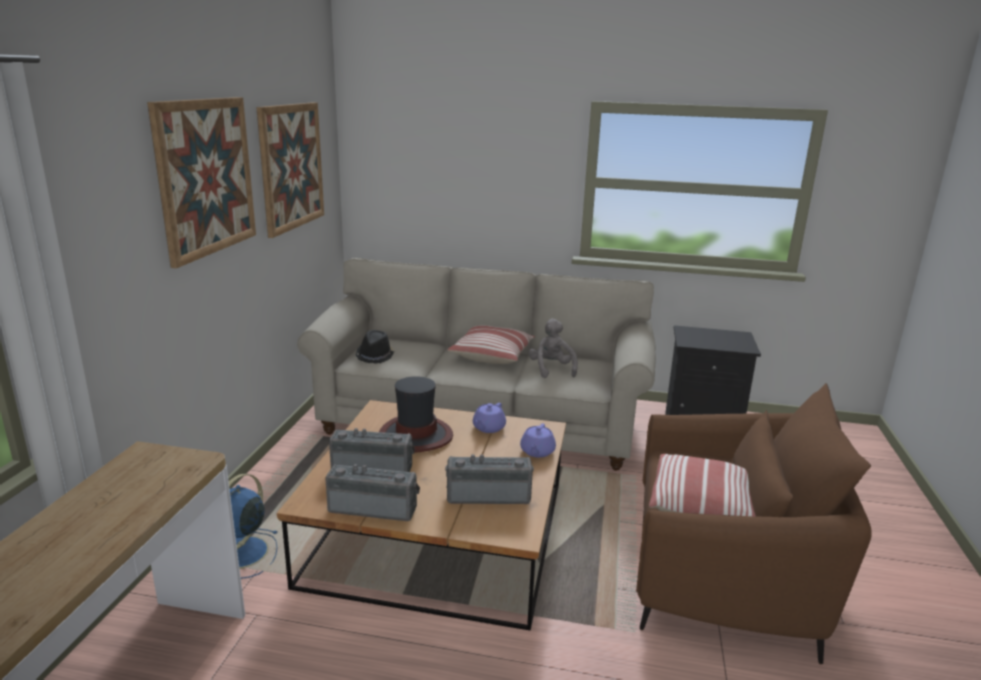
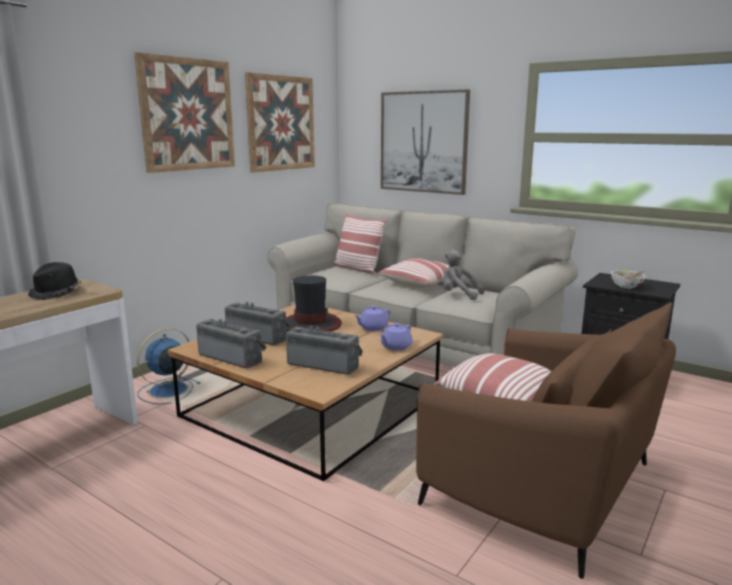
camera: 25 degrees right, 5 degrees down
black hat [356,330,395,364] -> black hat moved to [28,262,81,300]
grey plush toy [529,319,578,378] -> grey plush toy turned 75 degrees counterclockwise [442,250,485,300]
none -> pillow [333,213,387,274]
none -> picture [381,89,470,195]
none -> bowl [610,270,646,289]

